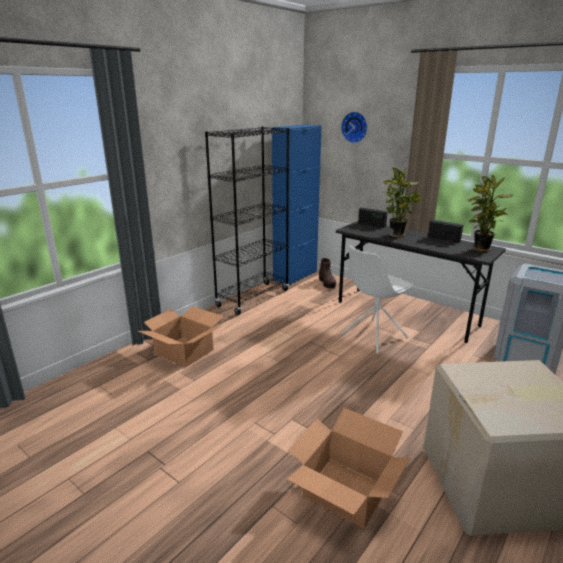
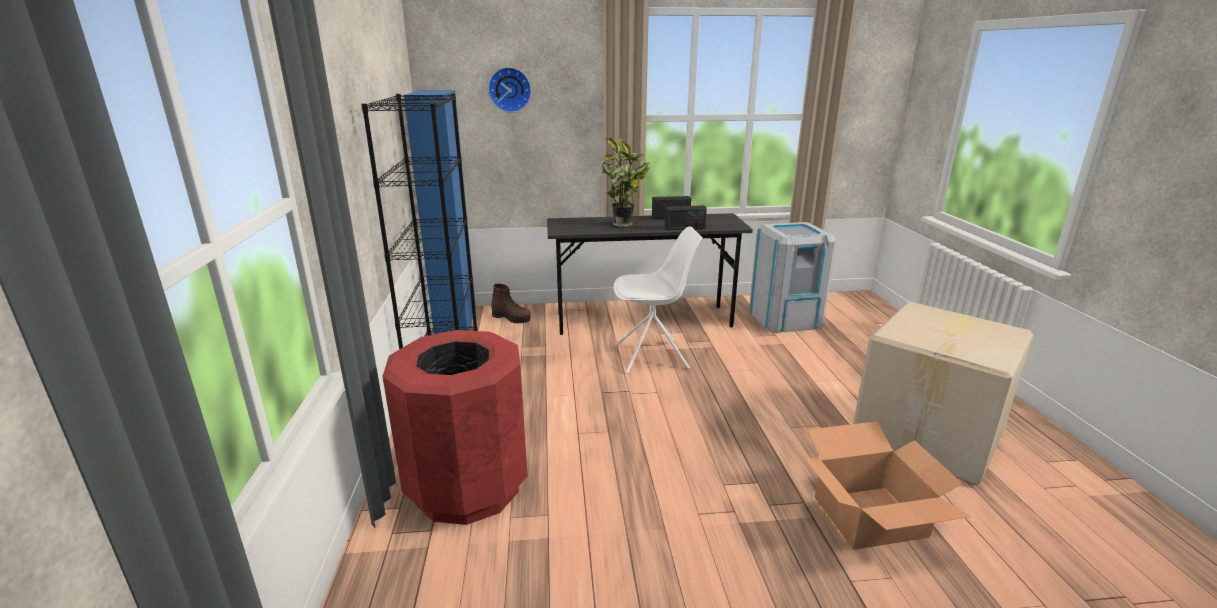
camera: 45 degrees left, 0 degrees up
cardboard box [138,306,224,367] -> red trash can [382,330,528,525]
white chair [341,246,413,354] -> white chair turned 105 degrees counterclockwise [614,226,703,374]
radio [358,207,388,228] -> radio moved to [664,205,707,230]
potted plant [467,175,513,252] -> none

